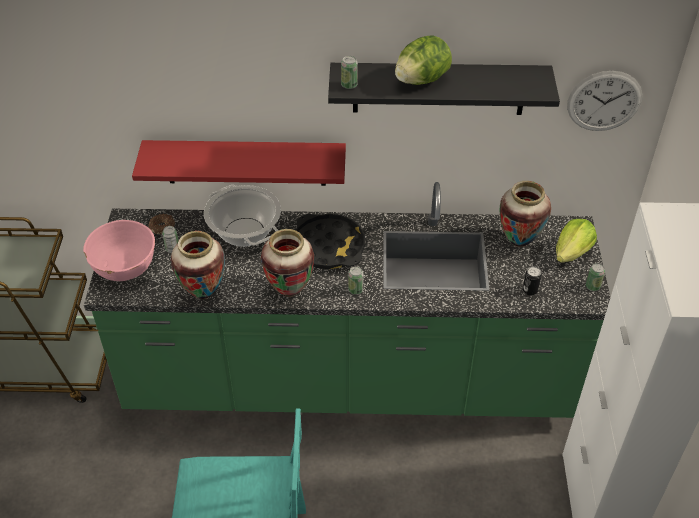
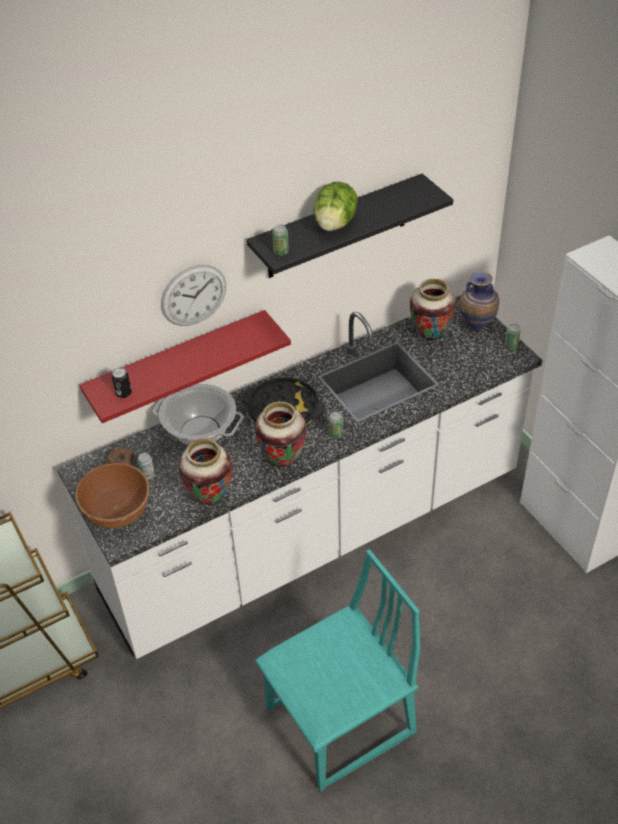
camera: 30 degrees left, 0 degrees up
pink bowl [83,220,155,281] -> brown bowl [75,463,149,529]
green counter [84,182,611,418] -> white counter [57,295,543,659]
can [523,266,542,296] -> can moved to [112,367,132,398]
lettuce [556,219,597,262] -> vase [459,272,499,331]
wall clock [567,71,643,131] -> wall clock moved to [161,265,226,326]

